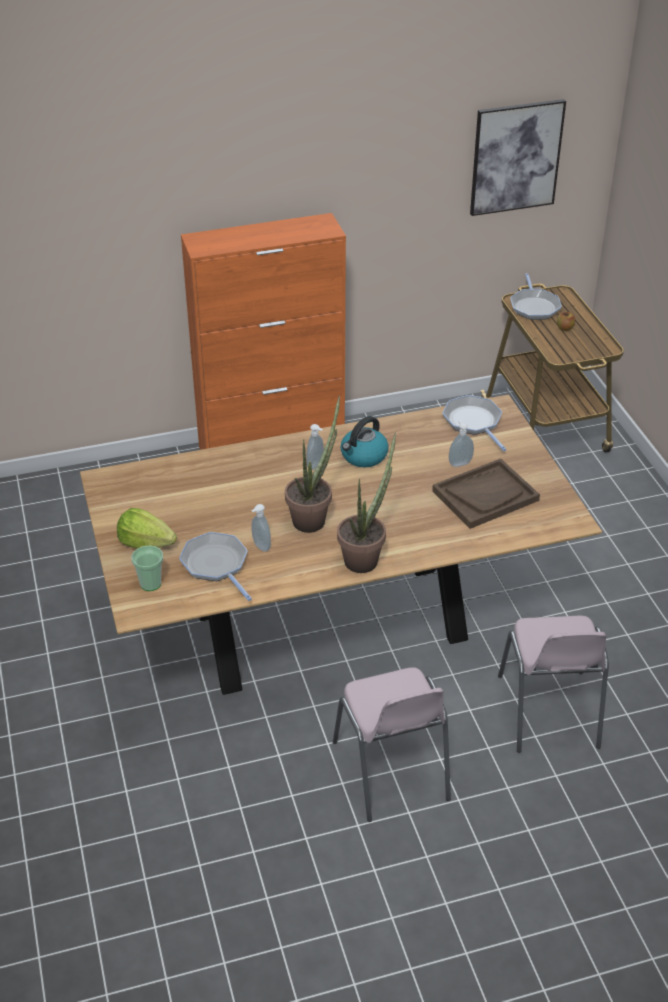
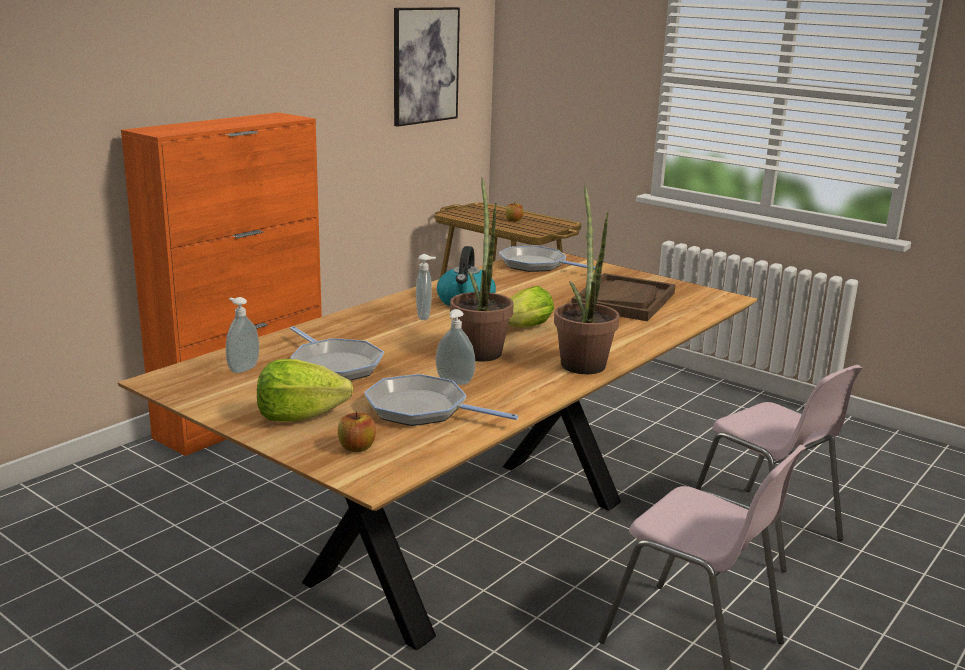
camera: 35 degrees left, 20 degrees down
cup [132,545,163,591] -> apple [338,411,376,452]
soap dispenser [449,420,474,467] -> soap dispenser moved to [226,297,259,373]
frying pan [510,273,562,320] -> frying pan moved to [290,326,384,381]
none -> lettuce [508,286,554,327]

